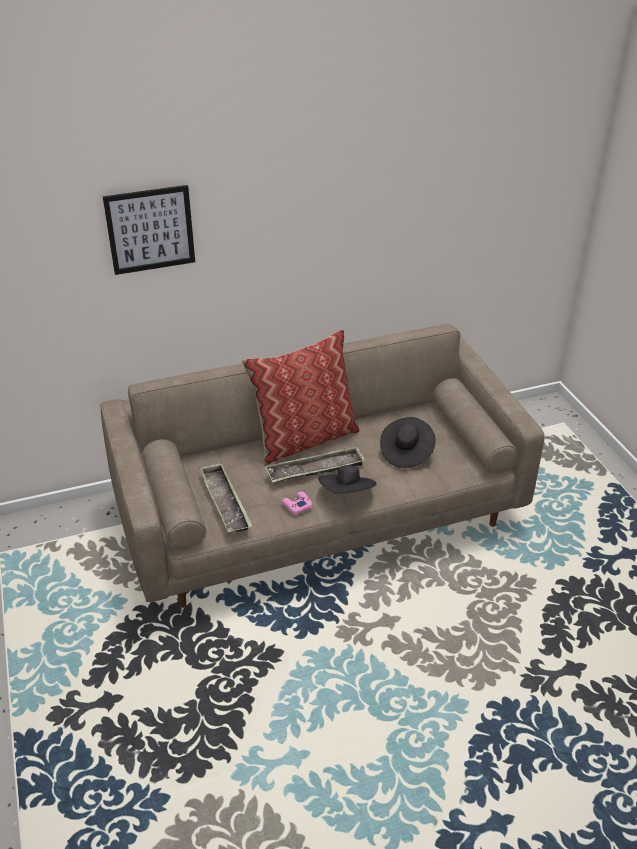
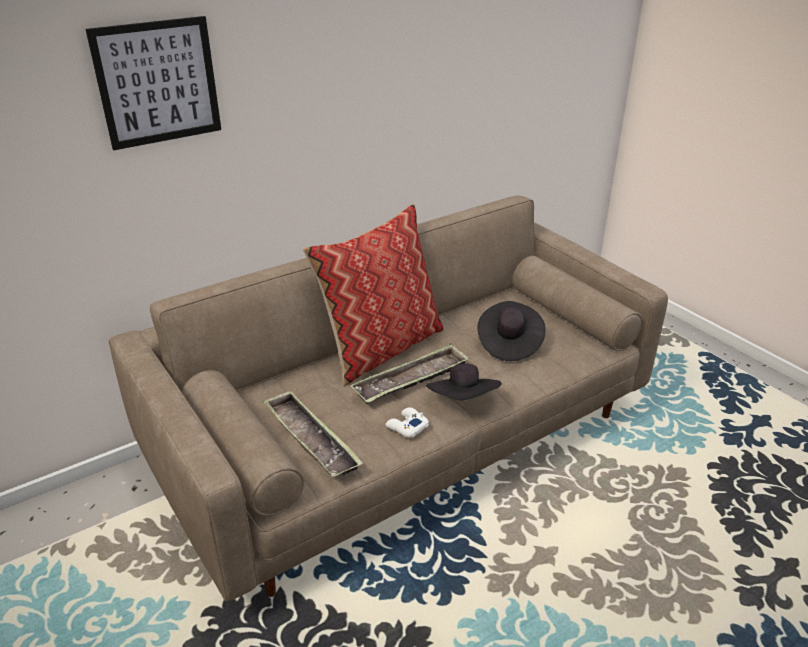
camera: 15 degrees left, 5 degrees down
pink game controller [281,491,313,514] -> white game controller [385,407,429,438]

